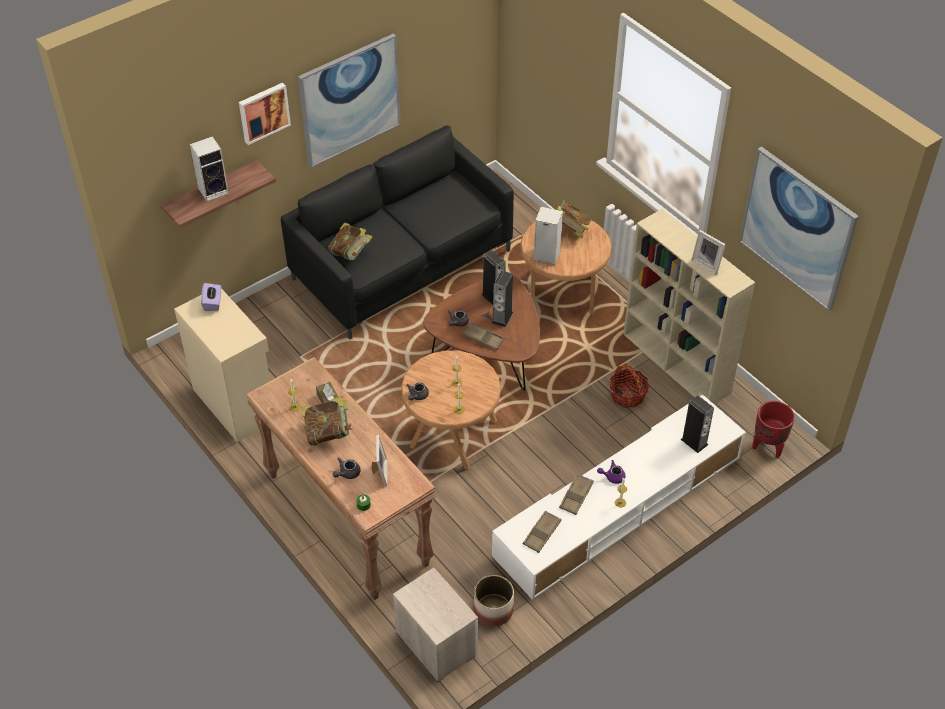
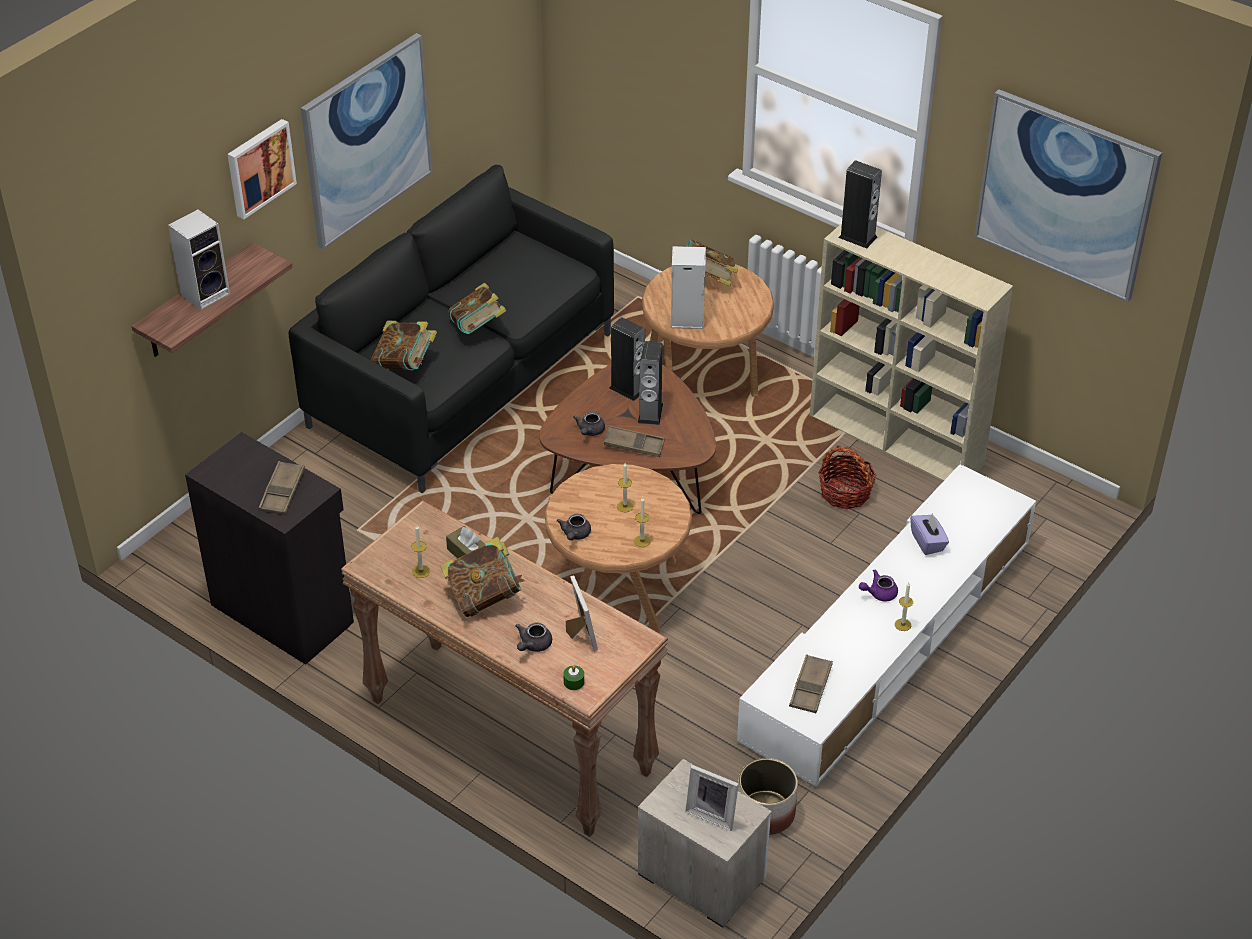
camera: 15 degrees left, 5 degrees down
beige cabinet [174,288,270,442] -> black cabinet [185,432,354,665]
purple tissue box [201,283,221,311] -> purple tissue box moved to [910,513,949,555]
brown tray [559,474,594,515] -> brown tray moved to [259,461,305,515]
speaker [681,396,714,453] -> speaker moved to [838,160,882,248]
picture frame [691,230,726,275] -> picture frame moved to [685,765,739,831]
red planter [752,401,795,457] -> none
none -> book [449,283,507,334]

